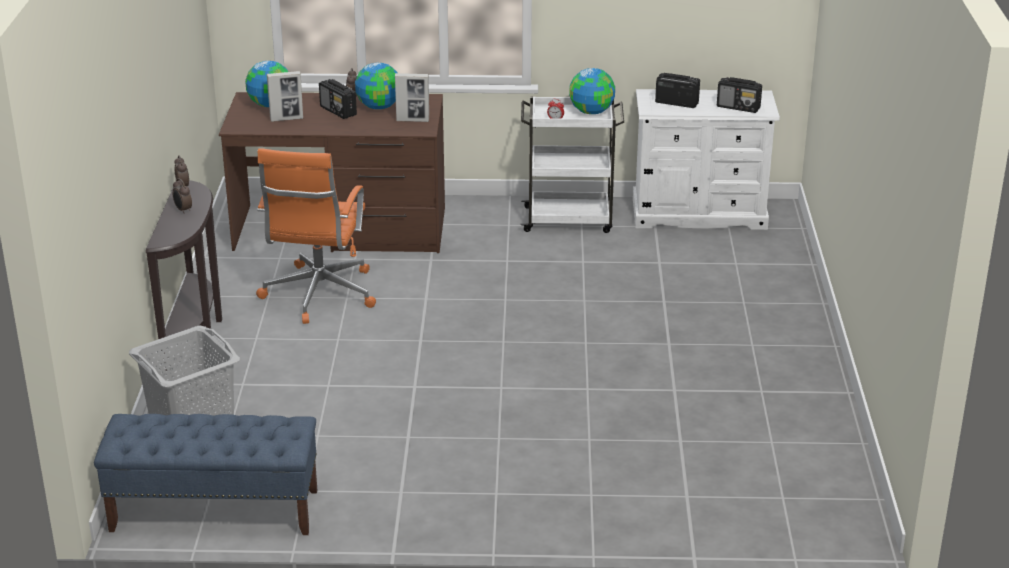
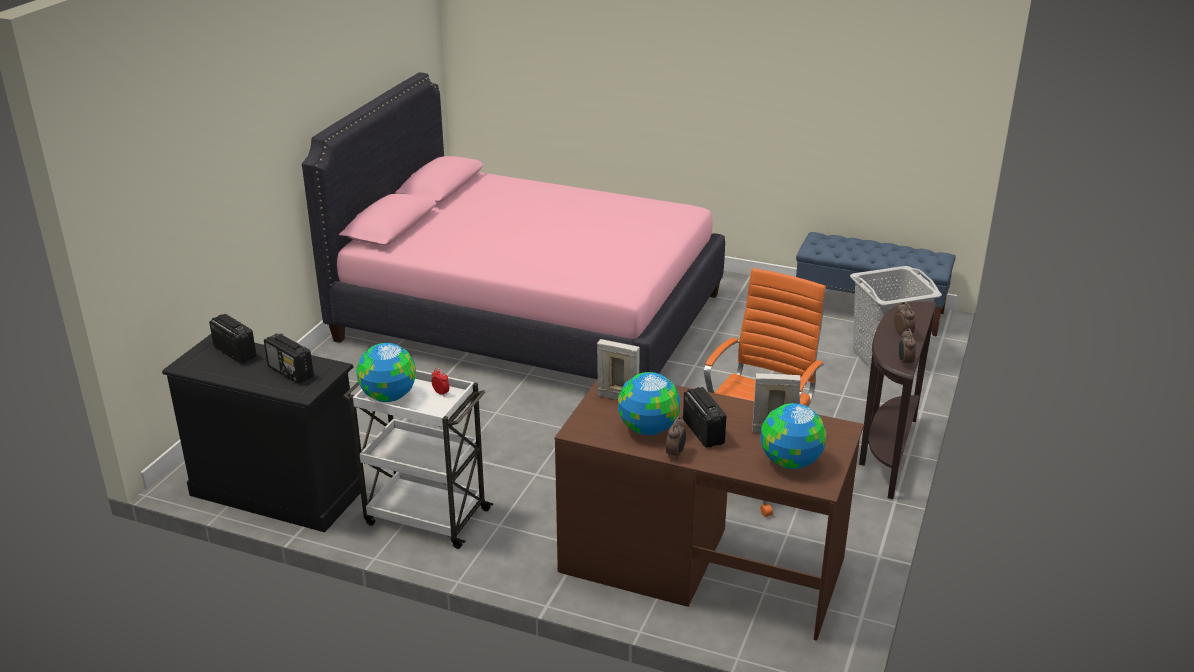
camera: 160 degrees left, 0 degrees up
white dresser [633,89,780,230] -> black dresser [162,334,361,532]
none -> pink bed [302,72,725,379]

